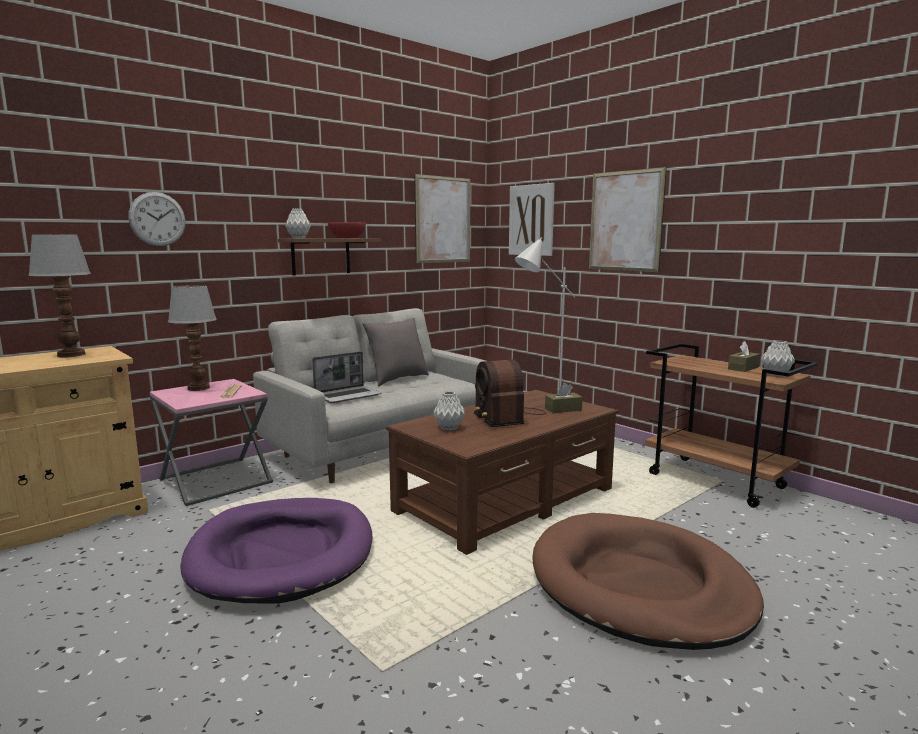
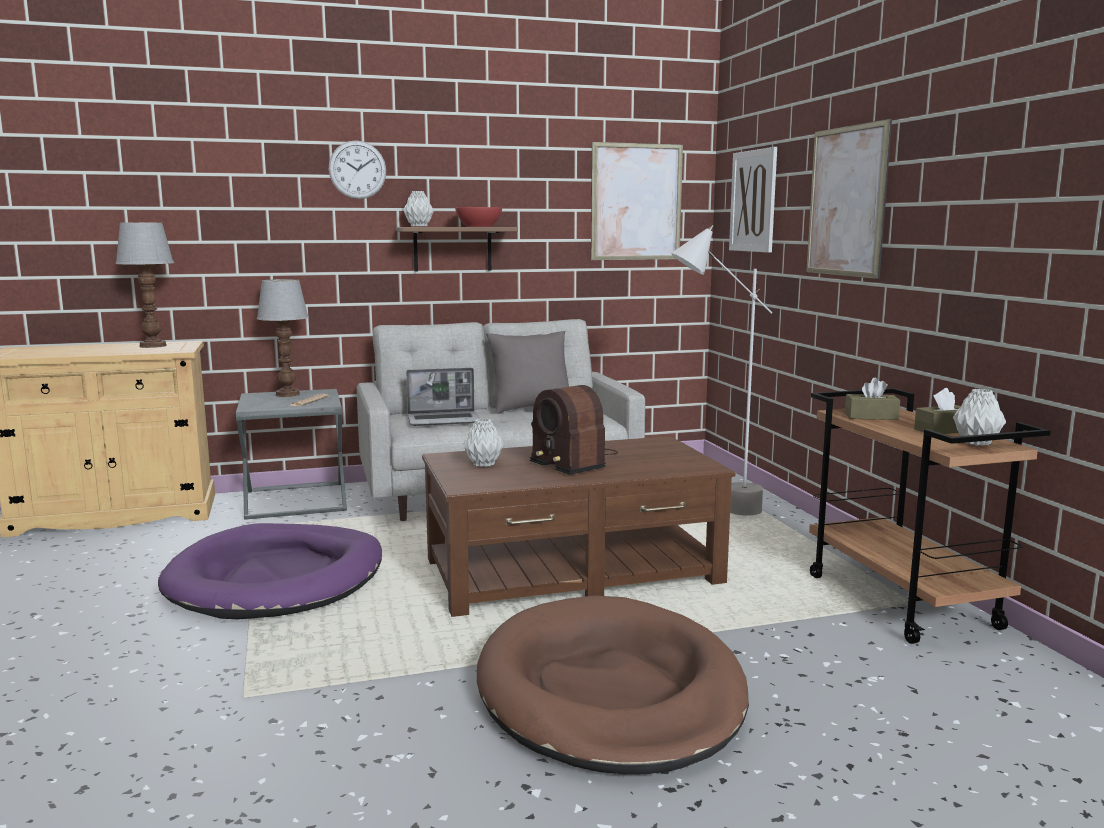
camera: 25 degrees right, 0 degrees up
wall clock [128,192,185,246] -> wall clock moved to [329,140,386,199]
pink side table [150,379,273,506] -> grey side table [236,389,347,520]
radio [474,359,546,427] -> radio turned 45 degrees counterclockwise [530,385,618,475]
brown tissue box [545,383,583,413] -> brown tissue box moved to [845,378,900,420]

